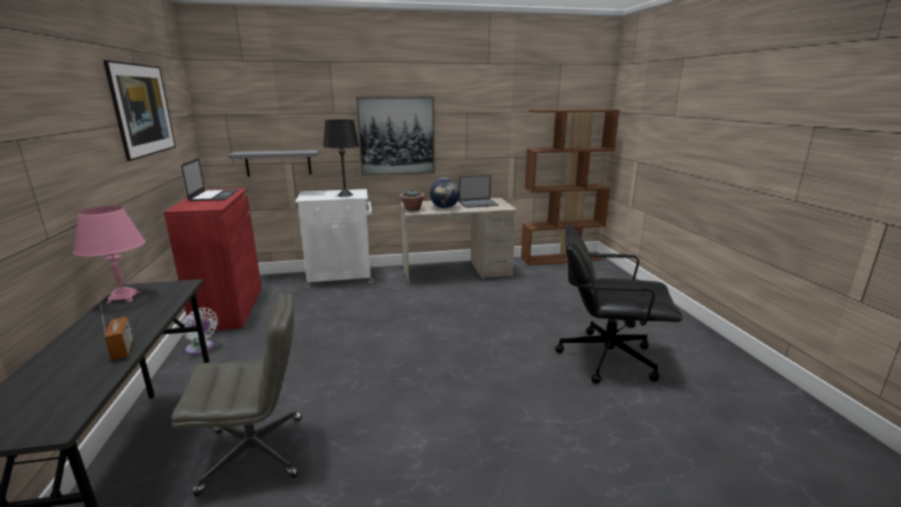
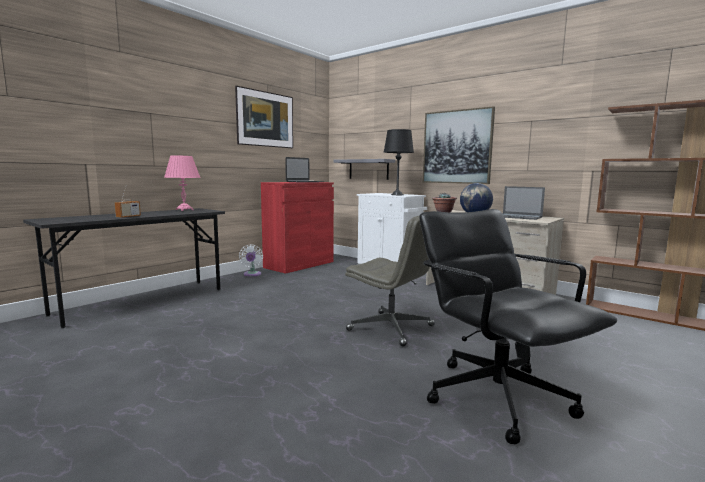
camera: 50 degrees right, 10 degrees down
grey office chair [171,293,303,496] -> grey office chair moved to [345,216,435,347]

